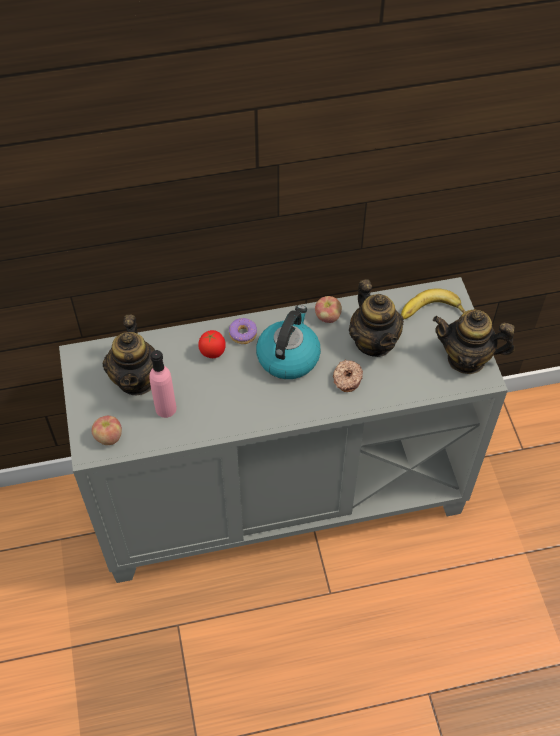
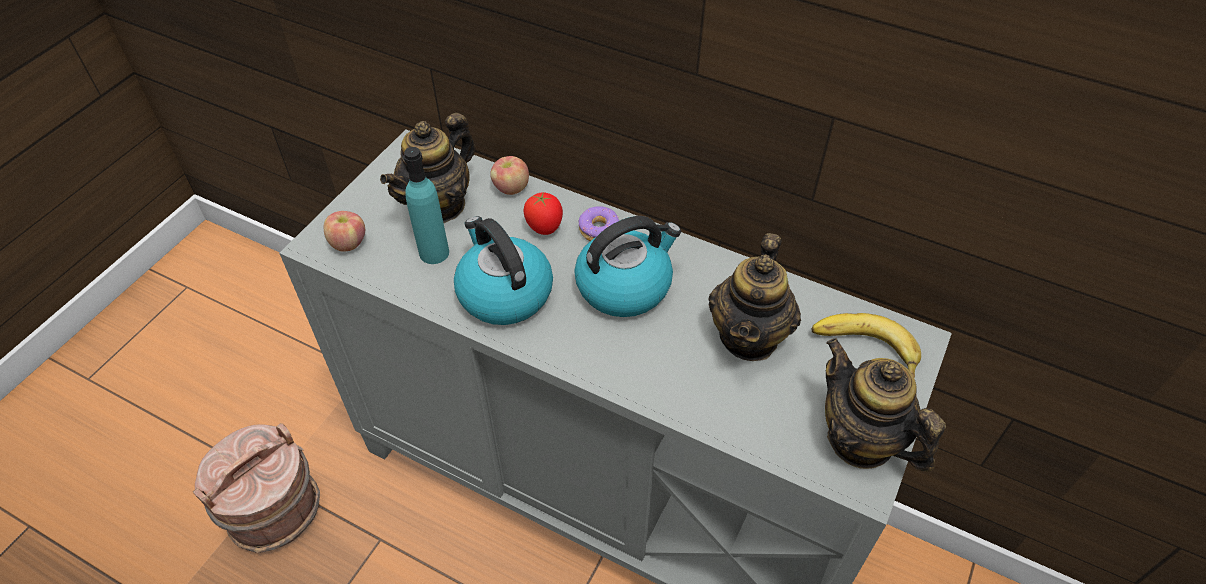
camera: 40 degrees right, 5 degrees down
pink bottle [149,350,177,418] -> turquoise bottle [404,147,449,264]
apple [315,296,342,323] -> apple moved to [490,156,529,195]
donut [333,359,363,392] -> none
none -> brown bucket [193,423,320,553]
none -> kettle [454,216,553,325]

